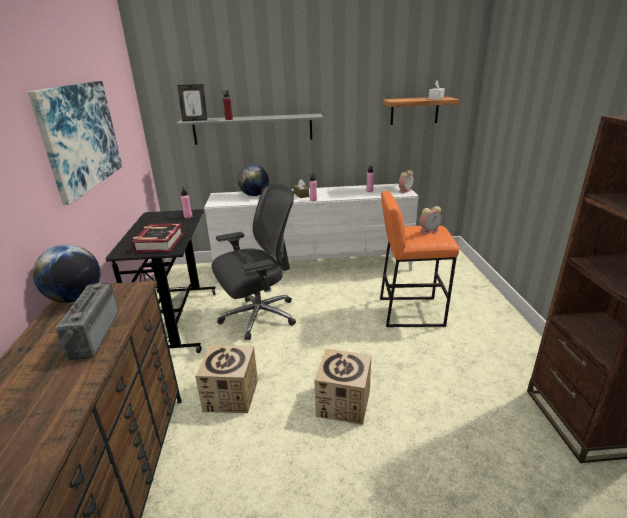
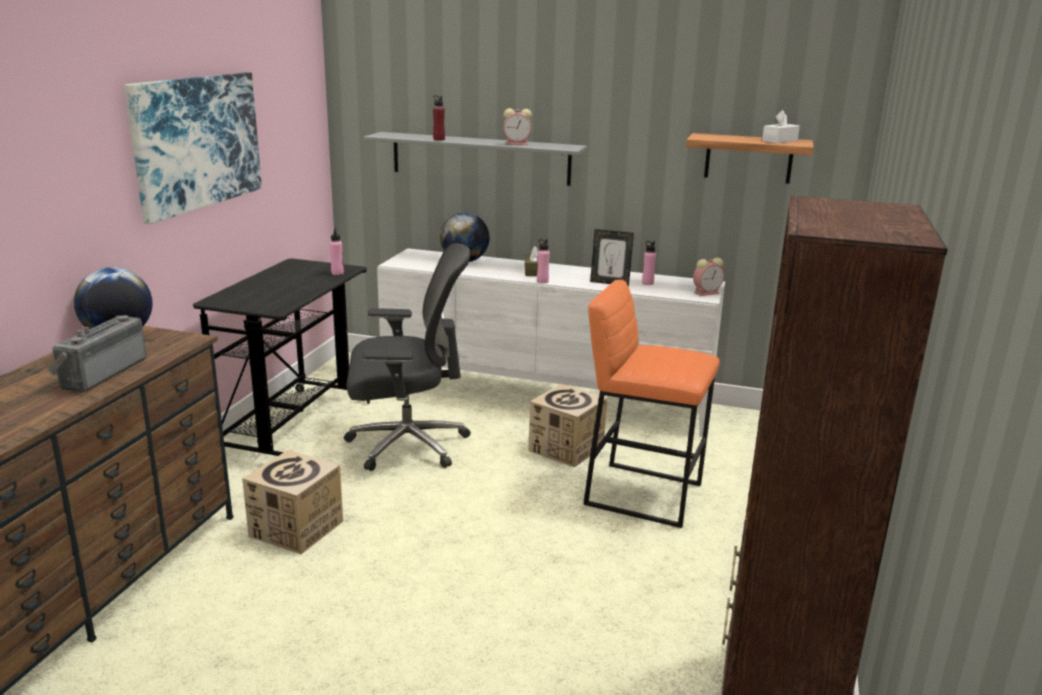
camera: 20 degrees right, 5 degrees down
book [131,223,184,253] -> none
picture frame [178,84,207,121] -> picture frame moved to [590,229,634,286]
cardboard box [314,349,372,425] -> cardboard box moved to [529,384,607,467]
alarm clock [419,206,442,234] -> alarm clock moved to [503,108,532,145]

